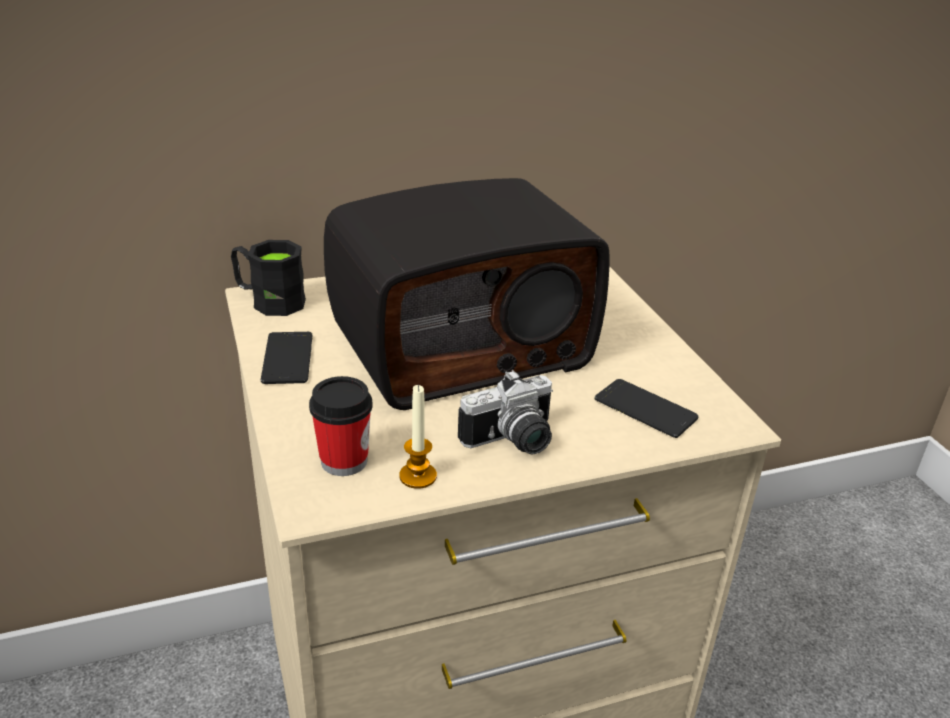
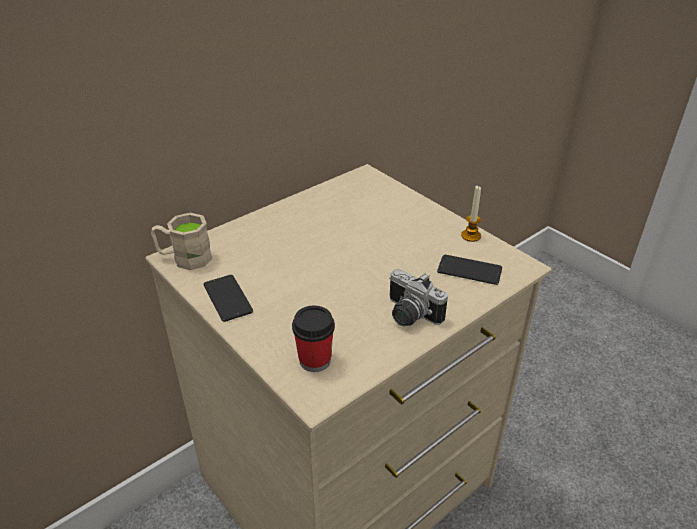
camera: 20 degrees left, 5 degrees up
black mug [231,240,306,316] -> beige mug [151,213,212,270]
radio [324,178,610,410] -> none
candle [399,385,437,489] -> candle moved to [461,185,481,242]
camera [458,370,553,454] -> camera turned 90 degrees clockwise [389,269,448,326]

